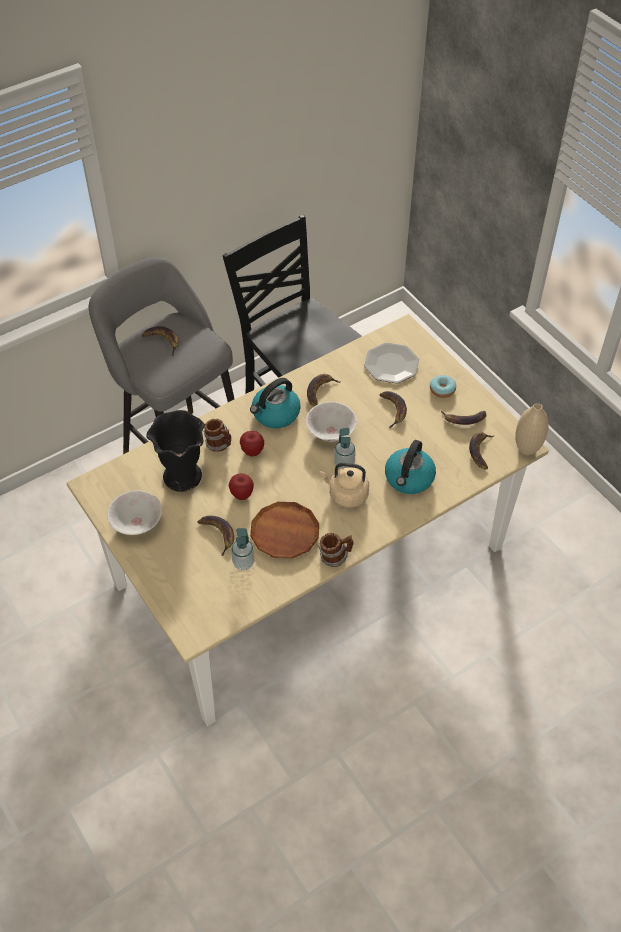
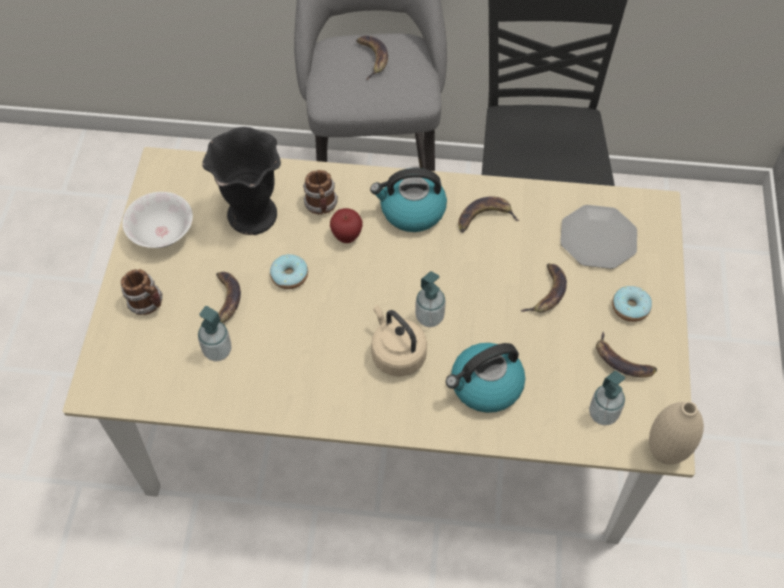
camera: 40 degrees right, 5 degrees up
apple [229,474,254,500] -> donut [270,254,308,289]
brown plate [250,502,319,559] -> none
white bowl [306,402,357,442] -> none
mug [319,533,353,567] -> mug moved to [121,269,162,315]
banana [469,432,495,470] -> soap dispenser [589,371,625,426]

